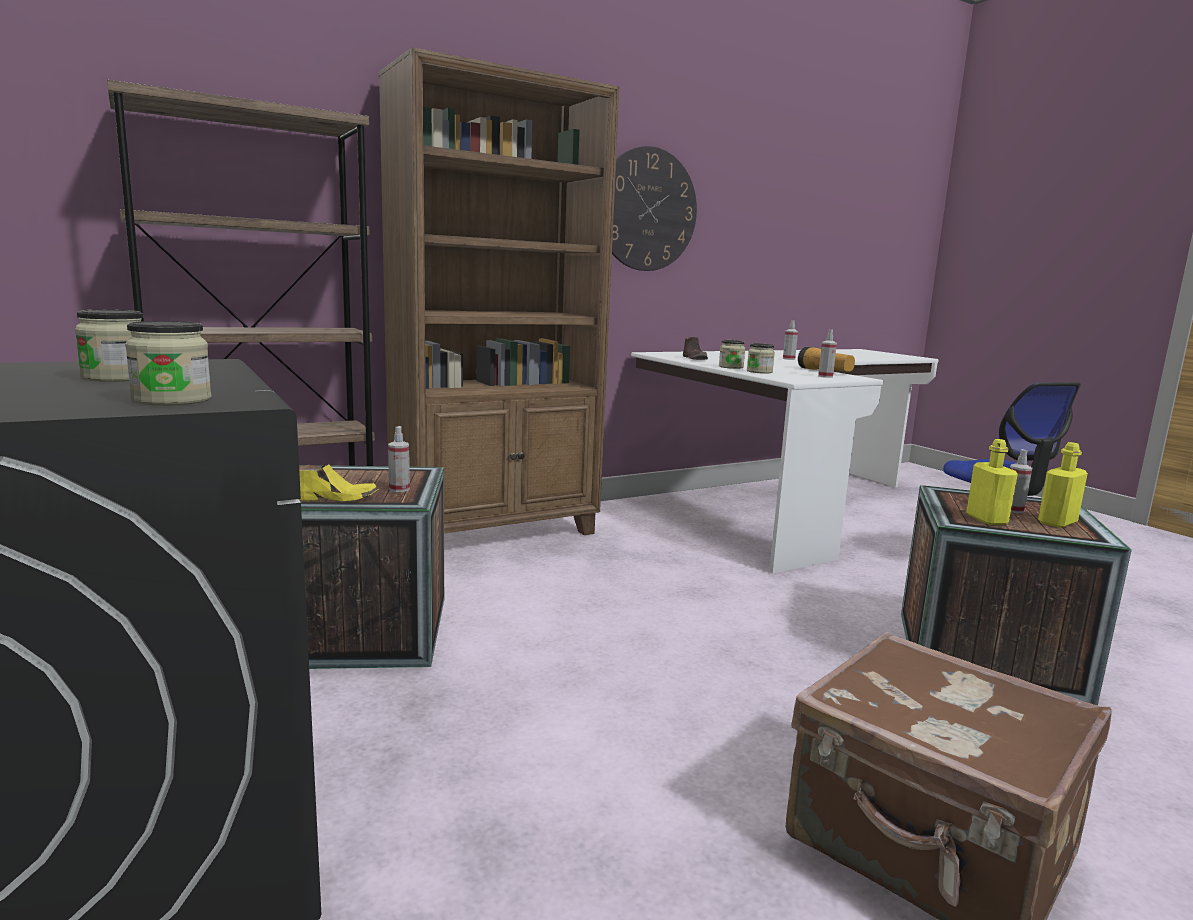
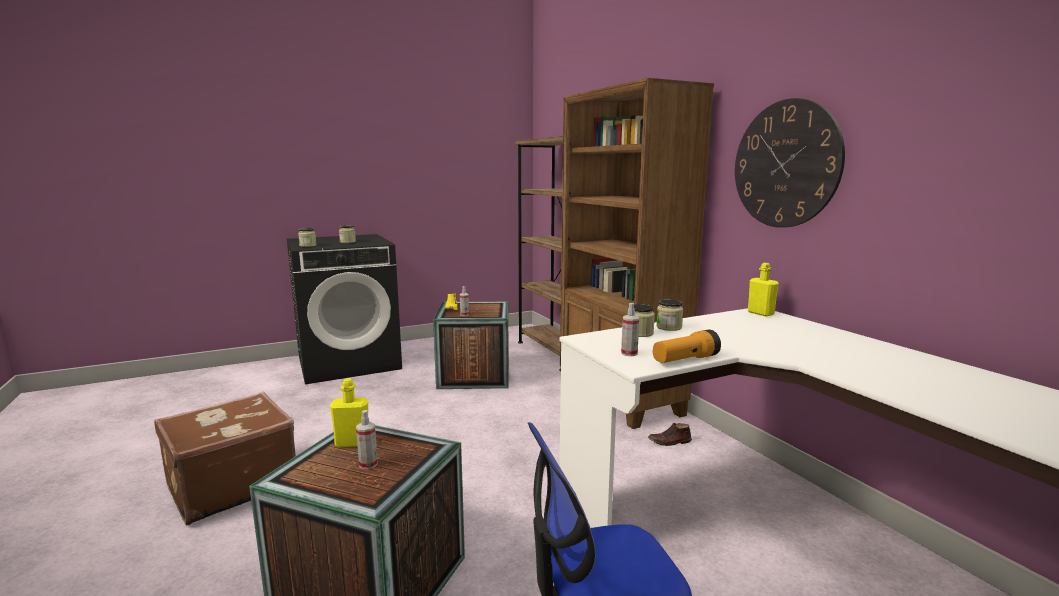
camera: 95 degrees right, 0 degrees up
brown shoe [683,337,708,360] -> brown shoe moved to [648,423,692,446]
spray bottle [783,320,798,360] -> none
yellow bottle [1038,442,1088,528] -> yellow bottle moved to [748,263,779,316]

